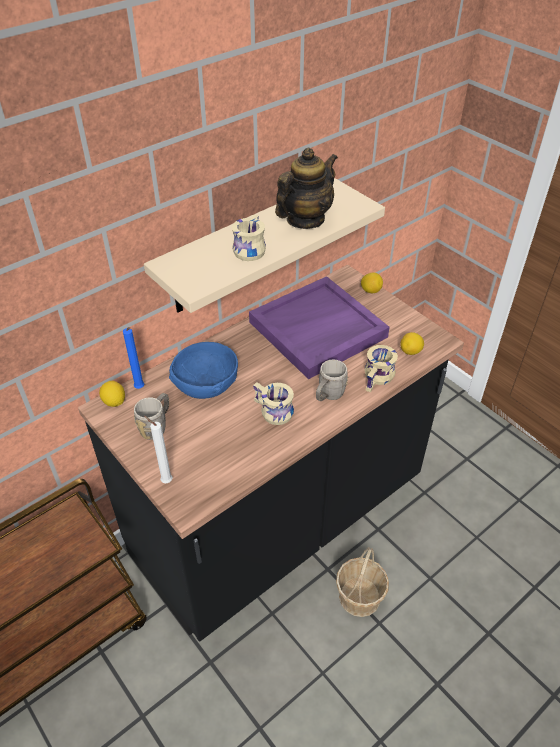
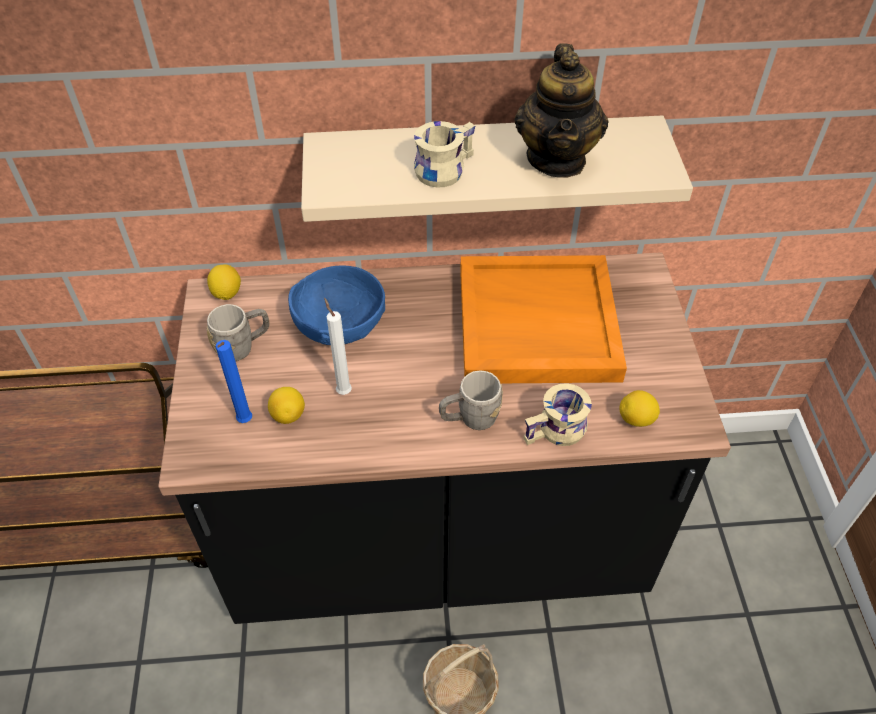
camera: 35 degrees right, 5 degrees up
blue candle [123,327,145,389] -> blue candle moved to [216,340,252,423]
white candle [144,416,173,483] -> white candle moved to [324,298,352,395]
purple tray [249,276,390,379] -> orange tray [460,255,627,383]
beige mug [253,383,294,425] -> none
teapot [275,148,338,229] -> teapot turned 105 degrees clockwise [514,43,609,178]
lemon [361,273,383,293] -> lemon moved to [268,387,305,424]

